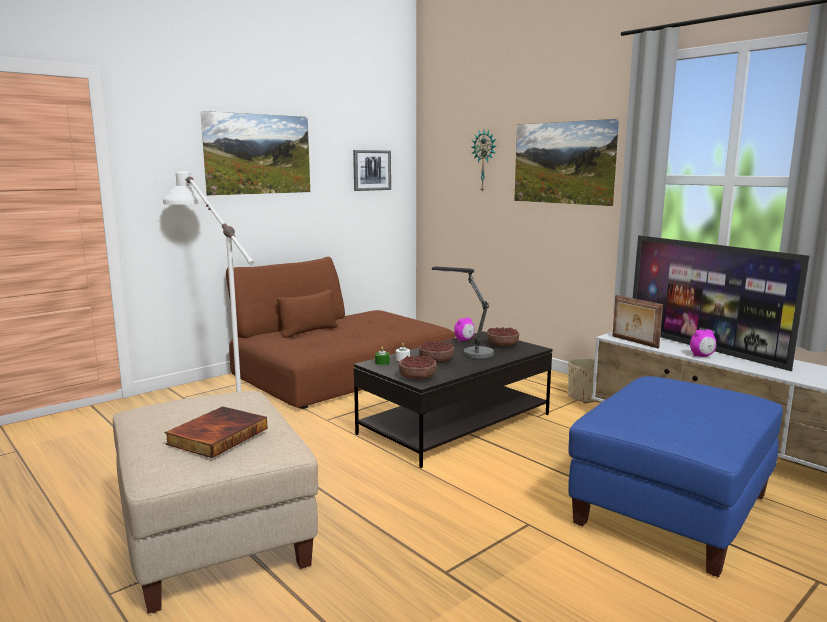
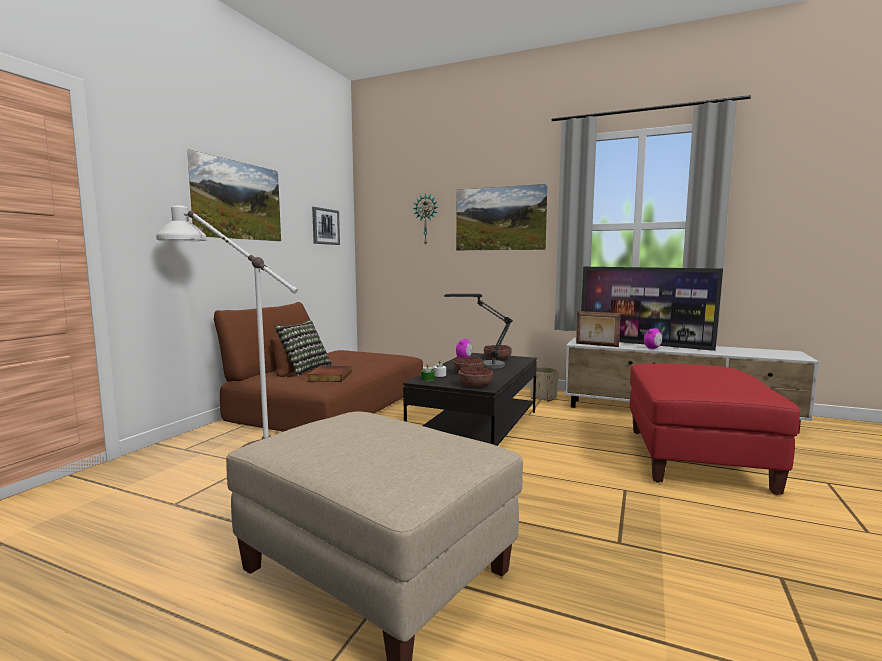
camera: 25 degrees left, 5 degrees down
book [165,406,268,458] -> book moved to [307,365,352,382]
blue ottoman [568,376,783,577] -> red ottoman [630,363,800,495]
none -> pillow [275,320,332,376]

